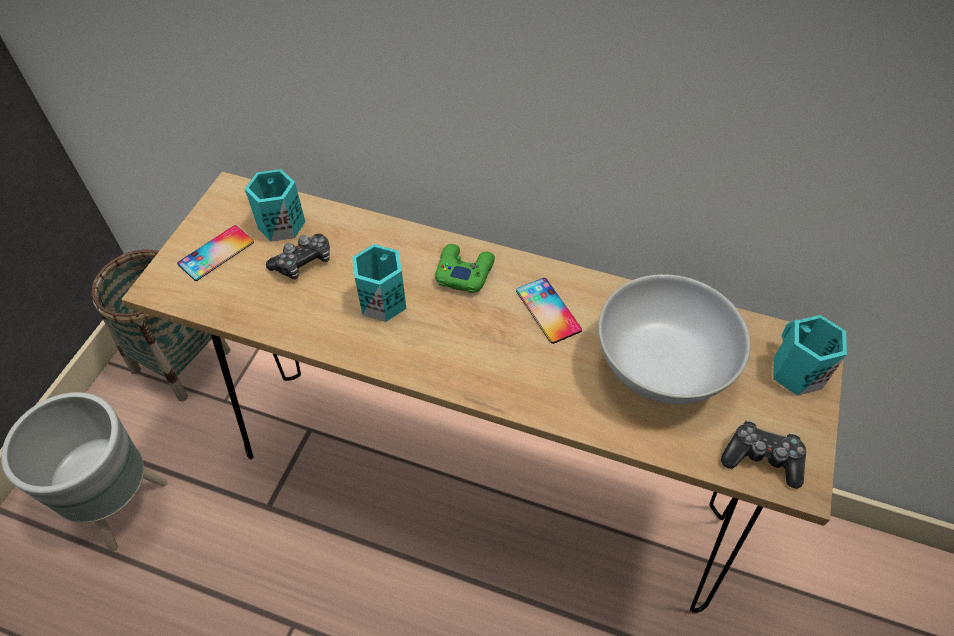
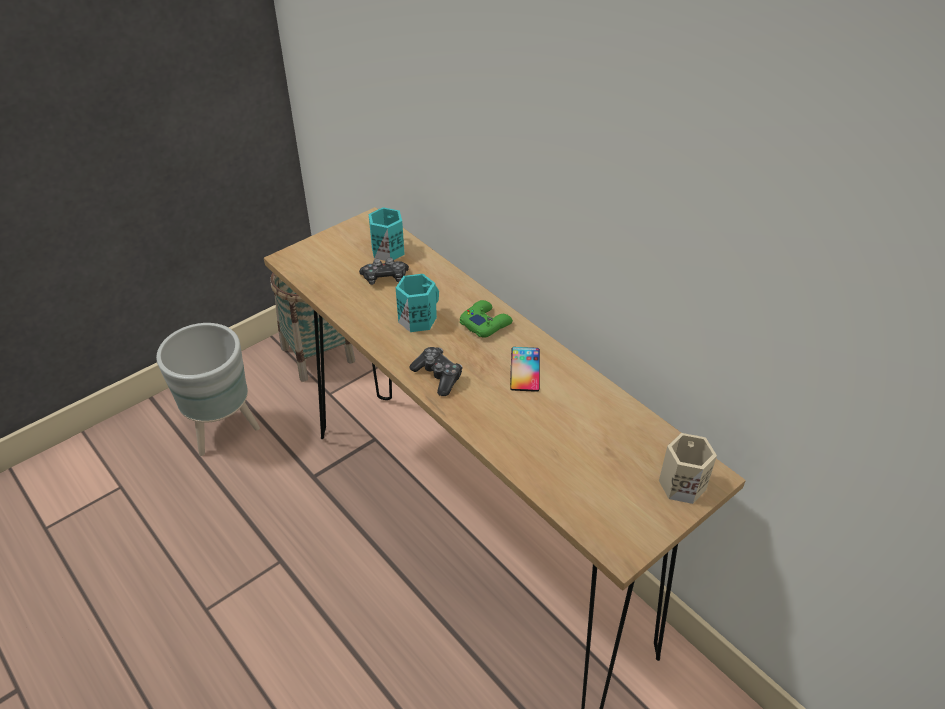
camera: 30 degrees right, 10 degrees down
phone [177,225,254,281] -> none
white bowl [598,274,751,404] -> none
game controller [721,420,806,489] -> game controller moved to [409,347,462,396]
turquoise mug [773,315,847,396] -> beige mug [659,433,717,504]

